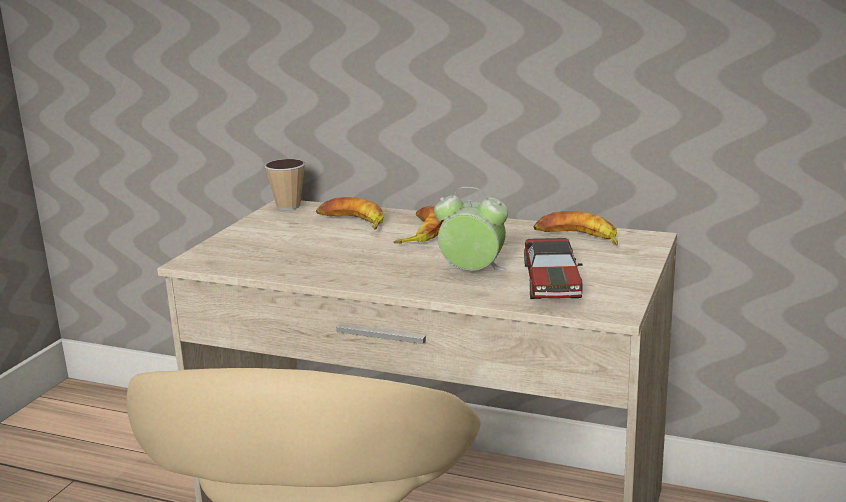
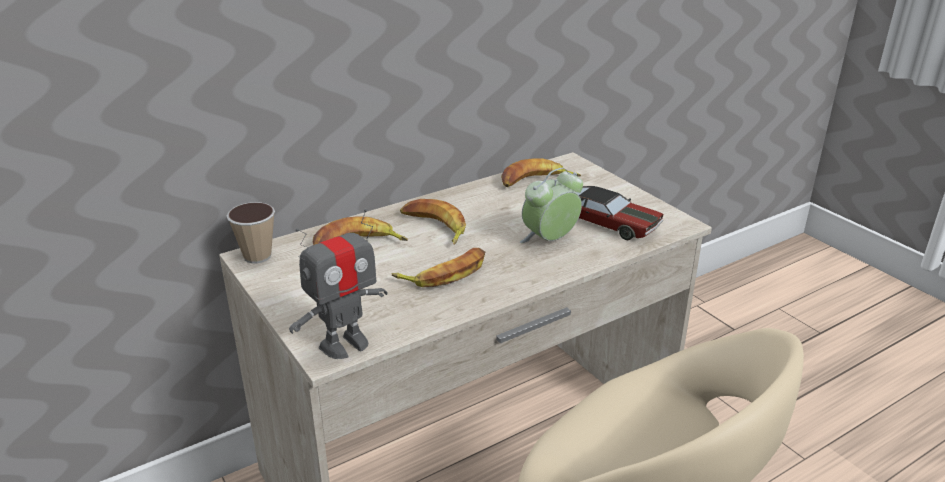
camera: 55 degrees left, 10 degrees up
none -> toy robot [289,209,388,359]
none -> banana [392,248,485,287]

